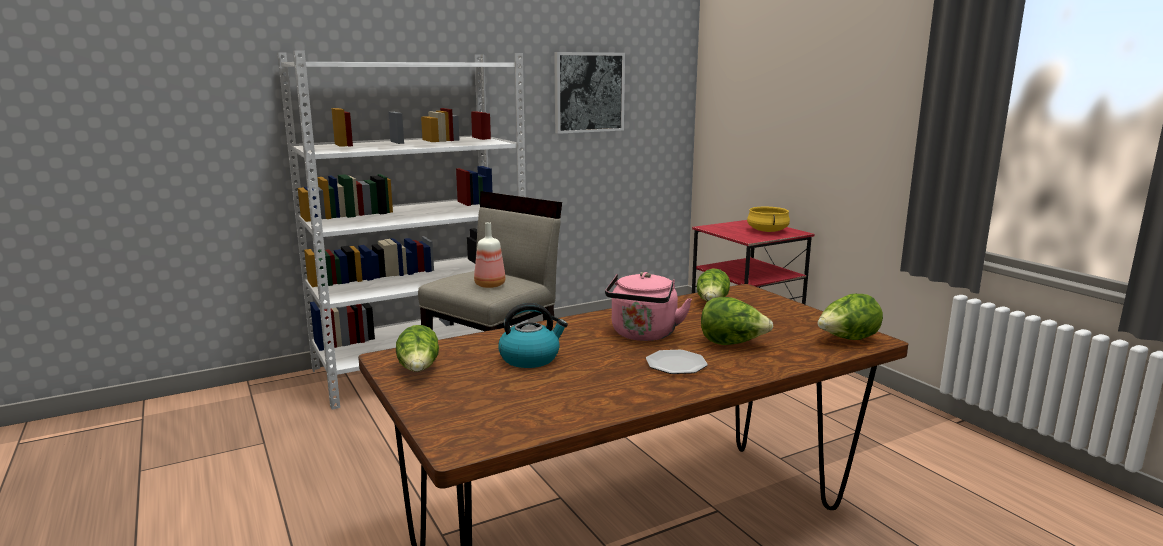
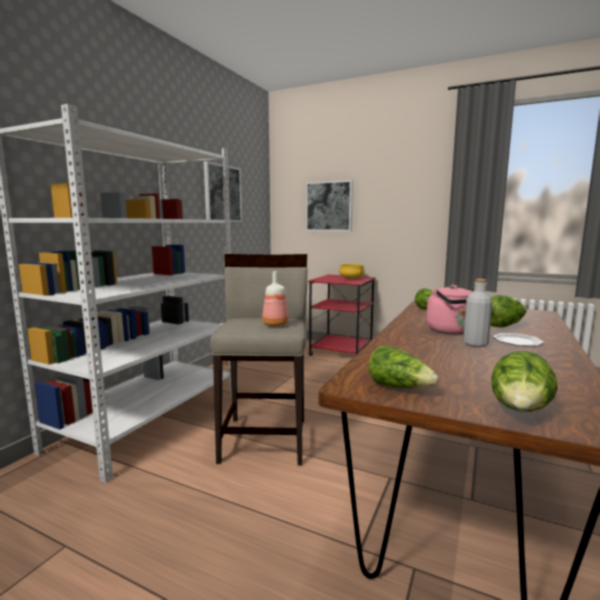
camera: 35 degrees left, 5 degrees down
kettle [498,303,568,368] -> none
lettuce [817,294,883,340] -> lettuce moved to [491,351,558,412]
none -> picture [306,180,353,231]
none -> grey bottle [463,279,493,347]

